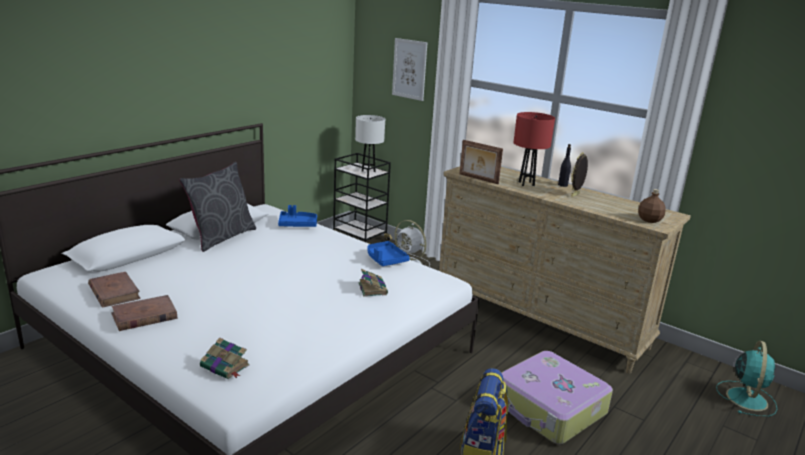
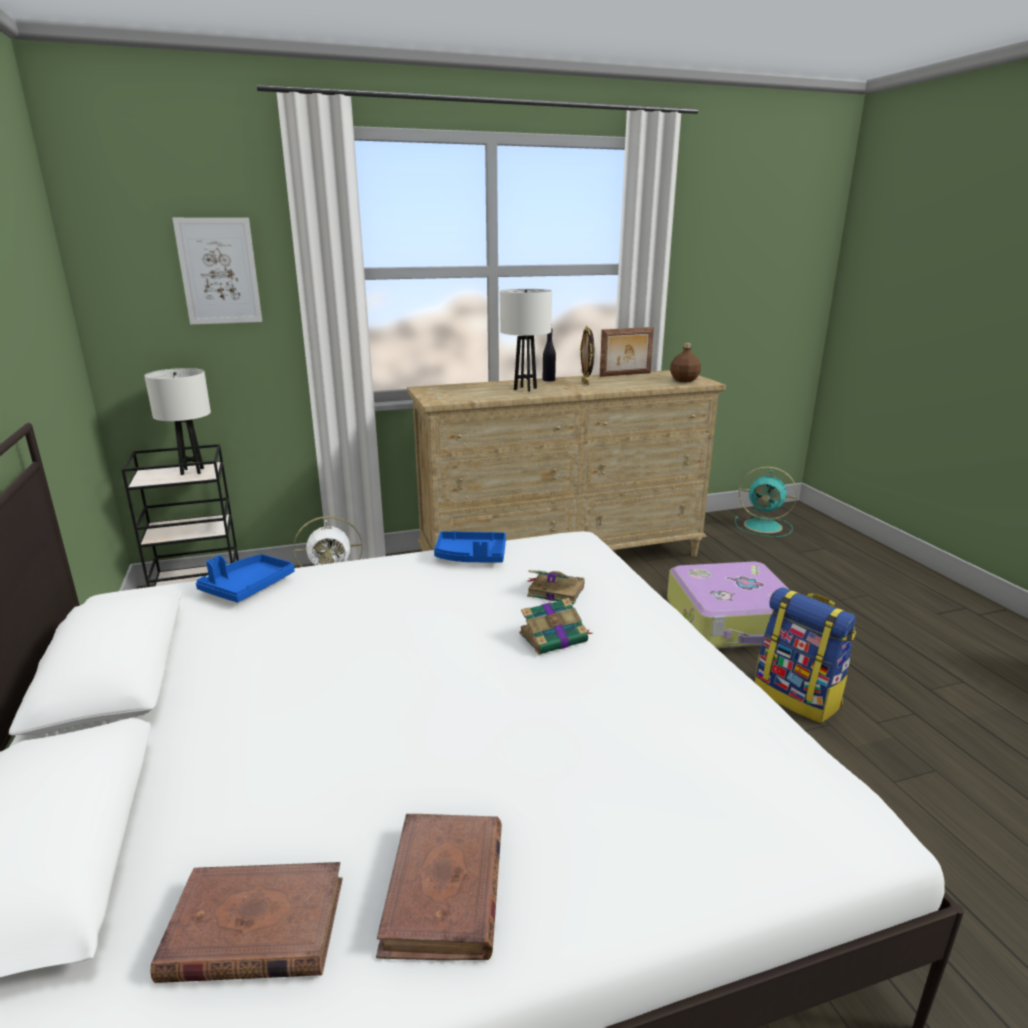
camera: 55 degrees left, 0 degrees up
grey pillow [179,162,256,252] -> none
book [200,337,250,379] -> book moved to [519,598,592,655]
picture frame [460,140,503,184] -> picture frame moved to [599,327,654,377]
red table lamp [514,112,555,186] -> white table lamp [500,289,552,392]
turquoise fan [716,341,777,417] -> turquoise fan turned 150 degrees clockwise [735,467,797,537]

